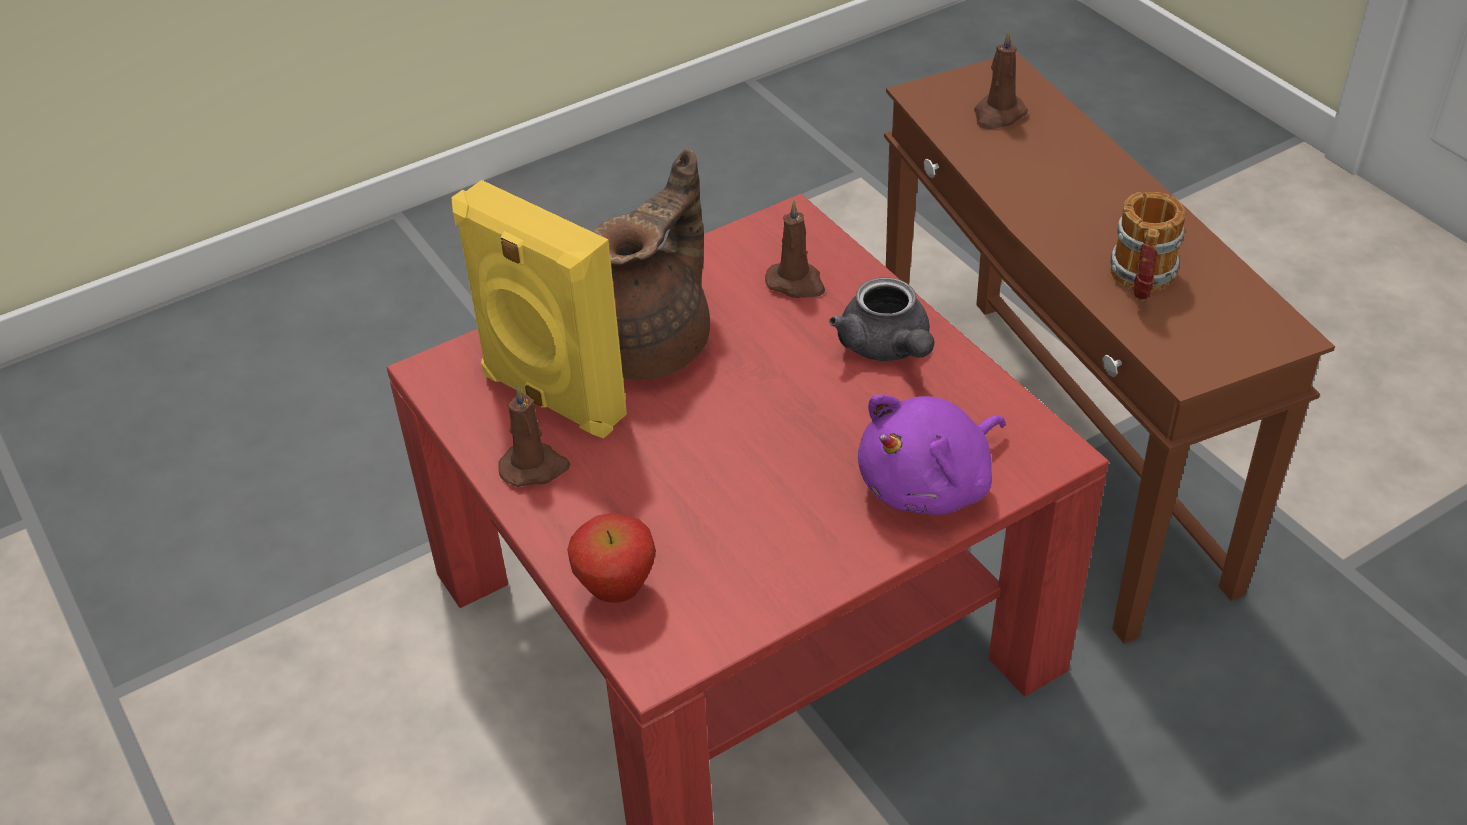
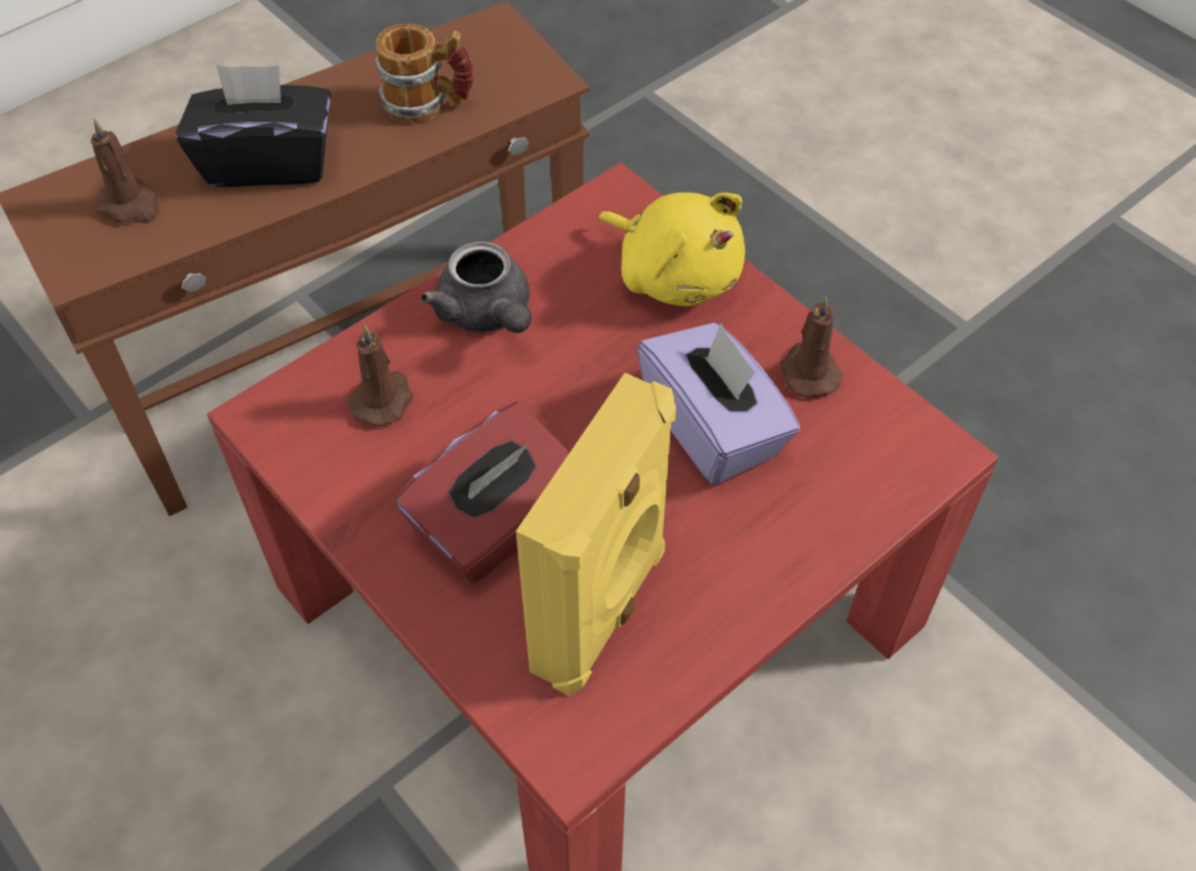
camera: 100 degrees left, 10 degrees up
brown candle [498,385,570,487] -> brown candle moved to [780,296,843,398]
apple [567,514,656,603] -> none
brown teapot [594,148,710,380] -> red tissue box [395,402,570,583]
grey teapot [829,277,934,361] -> grey teapot turned 90 degrees clockwise [421,241,532,333]
purple plush toy [858,394,1006,515] -> yellow plush toy [598,192,745,307]
none -> black tissue box [175,65,331,187]
none -> purple tissue box [637,323,800,485]

